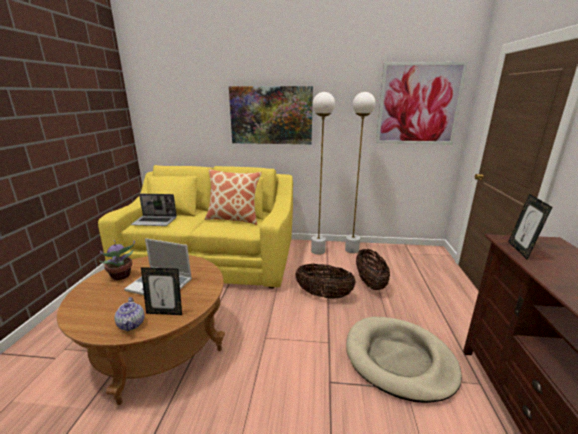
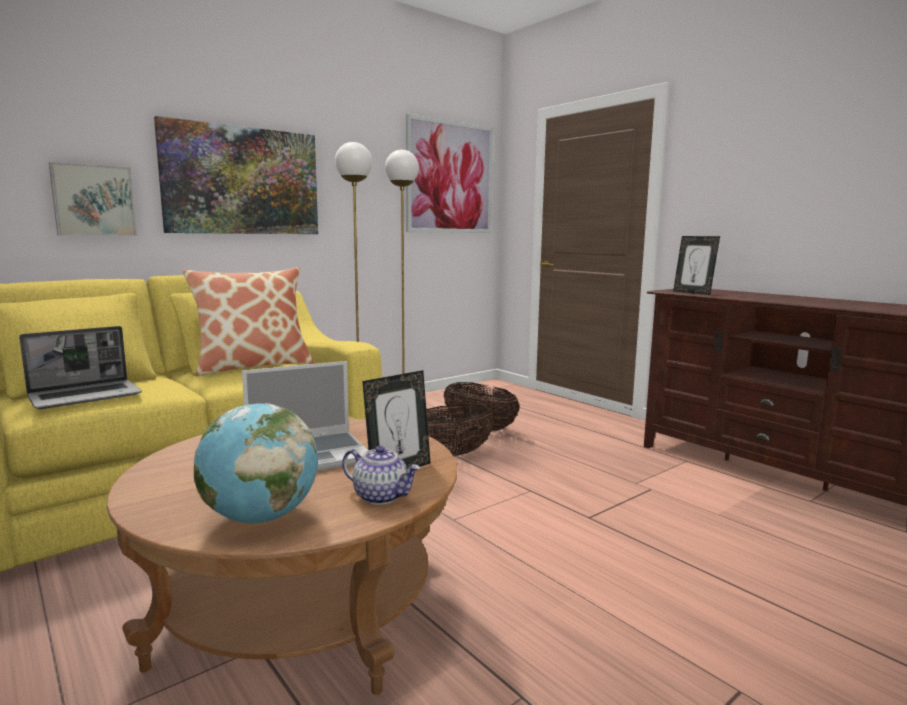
camera: 45 degrees left, 10 degrees down
potted plant [99,240,135,280] -> none
beige dog bed [346,317,462,403] -> none
none -> picture [49,162,137,236]
none -> globe [194,403,318,523]

